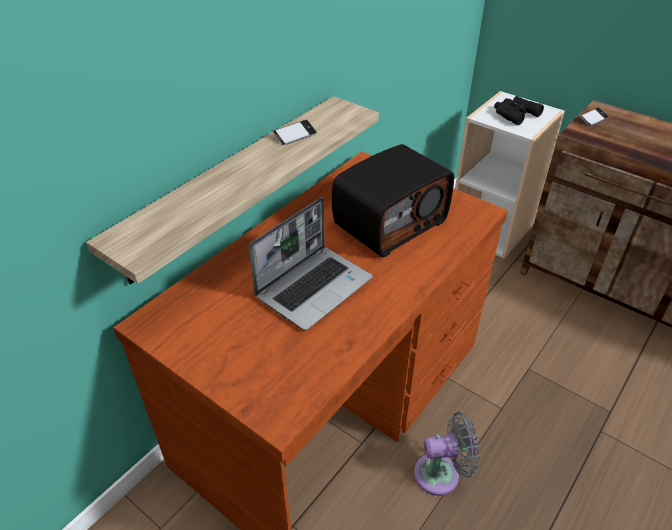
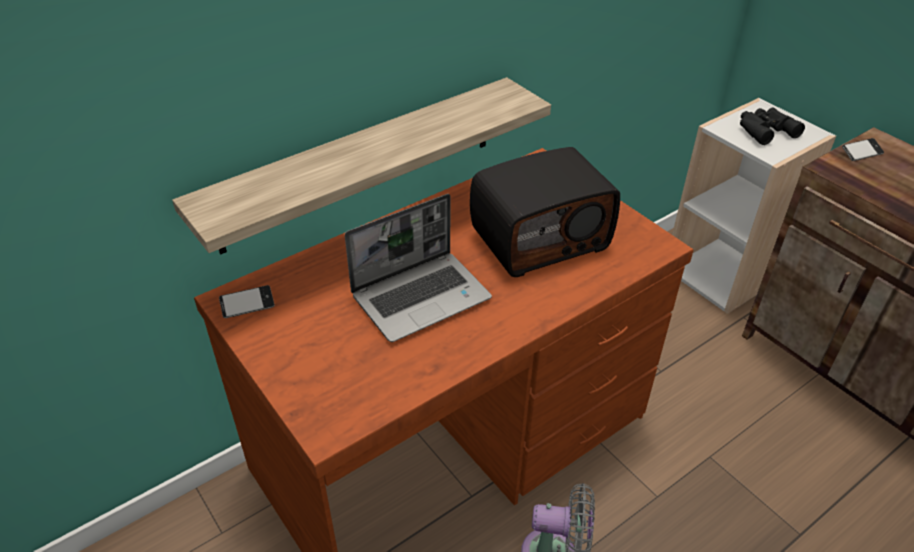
camera: 15 degrees right, 0 degrees up
phone [273,120,317,145] -> phone moved to [219,285,275,318]

